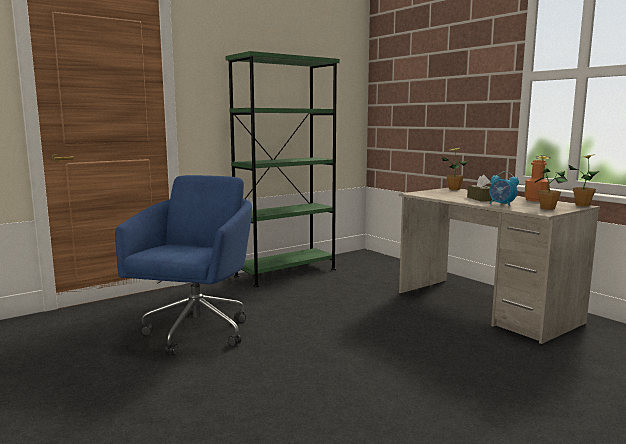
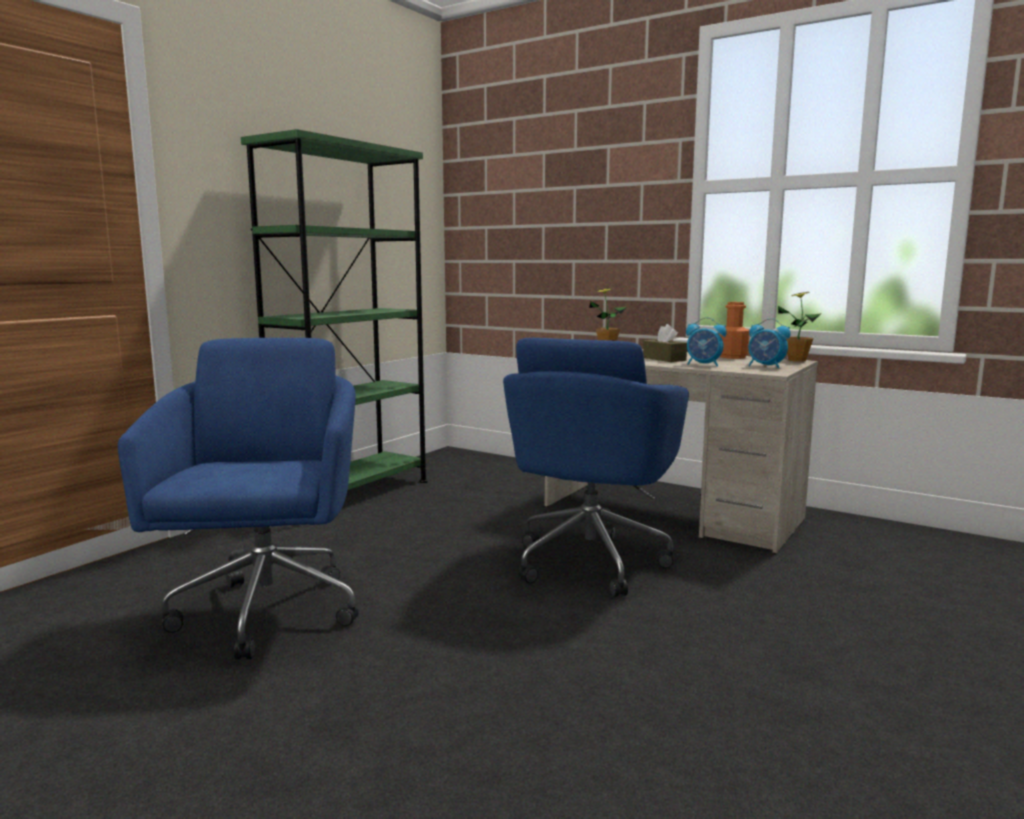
camera: 20 degrees left, 0 degrees up
potted plant [535,155,567,210] -> alarm clock [748,318,791,368]
none -> blue office chair [503,338,689,597]

